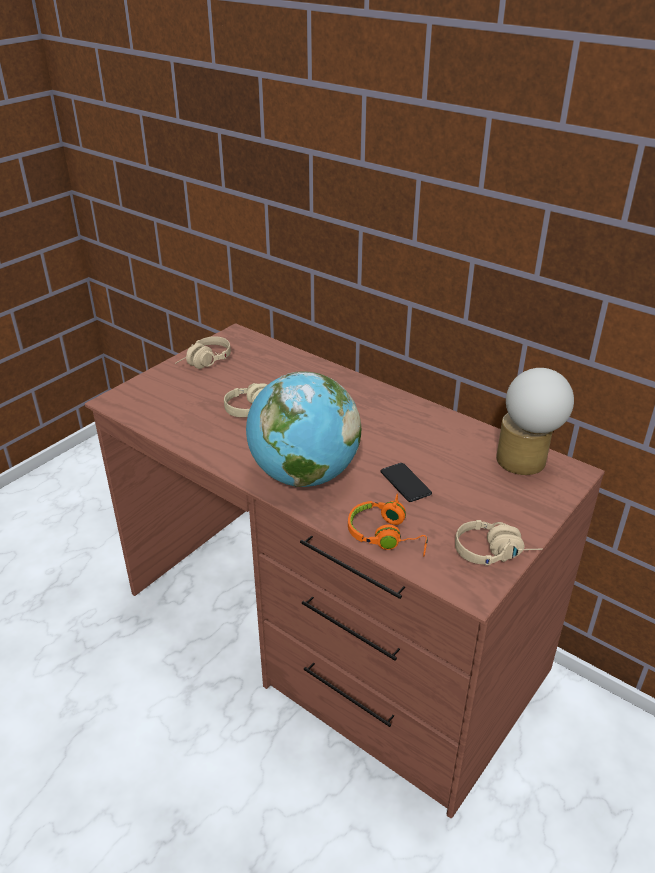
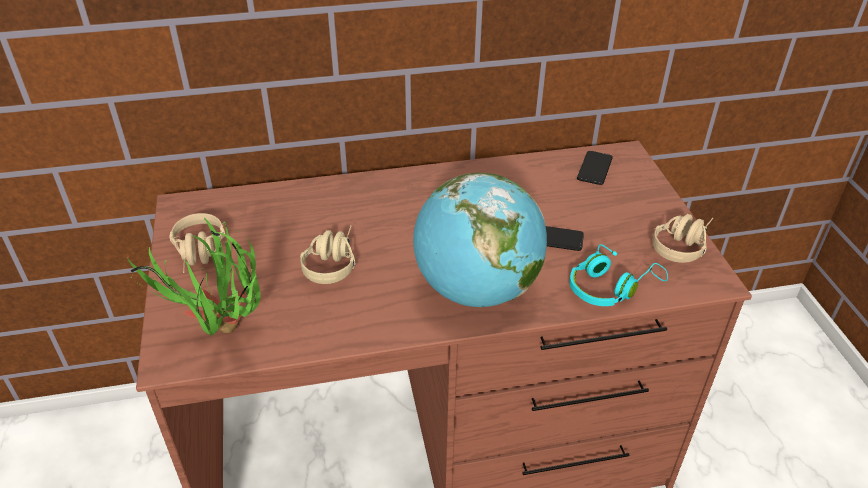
camera: 50 degrees left, 5 degrees up
orange headphones [348,494,428,556] -> turquoise headphones [569,244,668,306]
table lamp [496,368,574,475] -> phone [577,151,613,185]
none -> potted plant [127,218,261,336]

